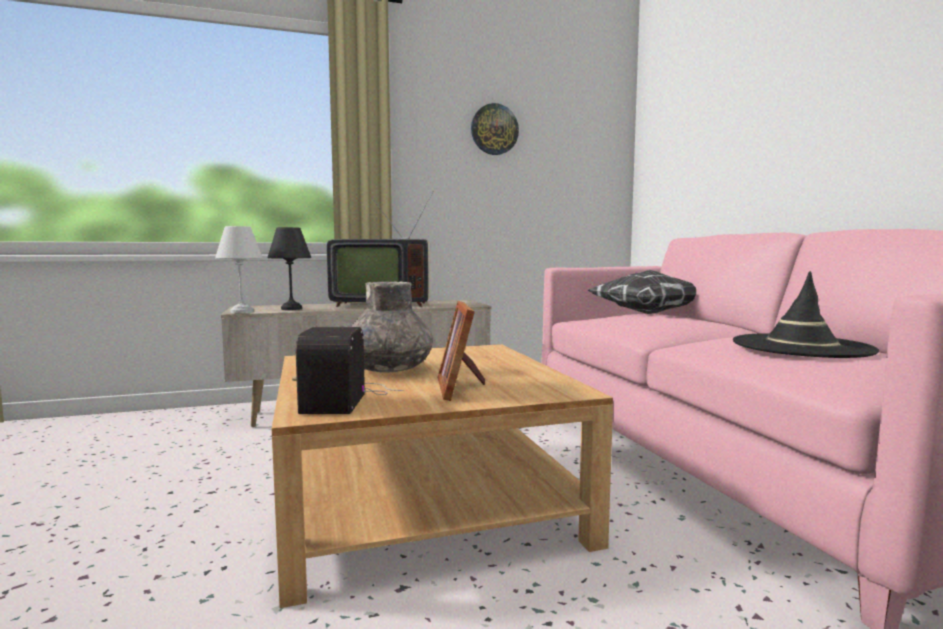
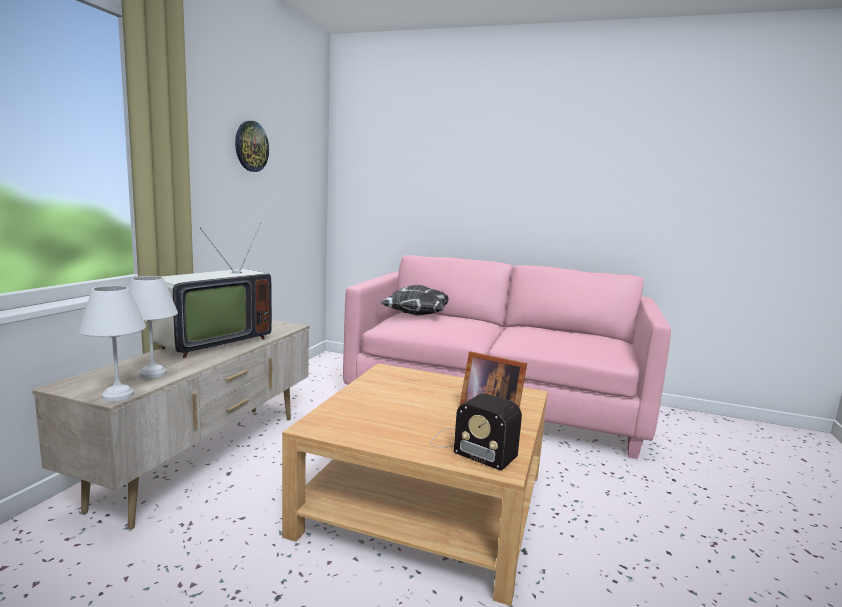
camera: 55 degrees left, 5 degrees up
black table lamp [267,227,311,310] -> white table lamp [129,276,178,379]
grey vase [351,282,433,372] -> none
black hat [733,271,879,358] -> none

